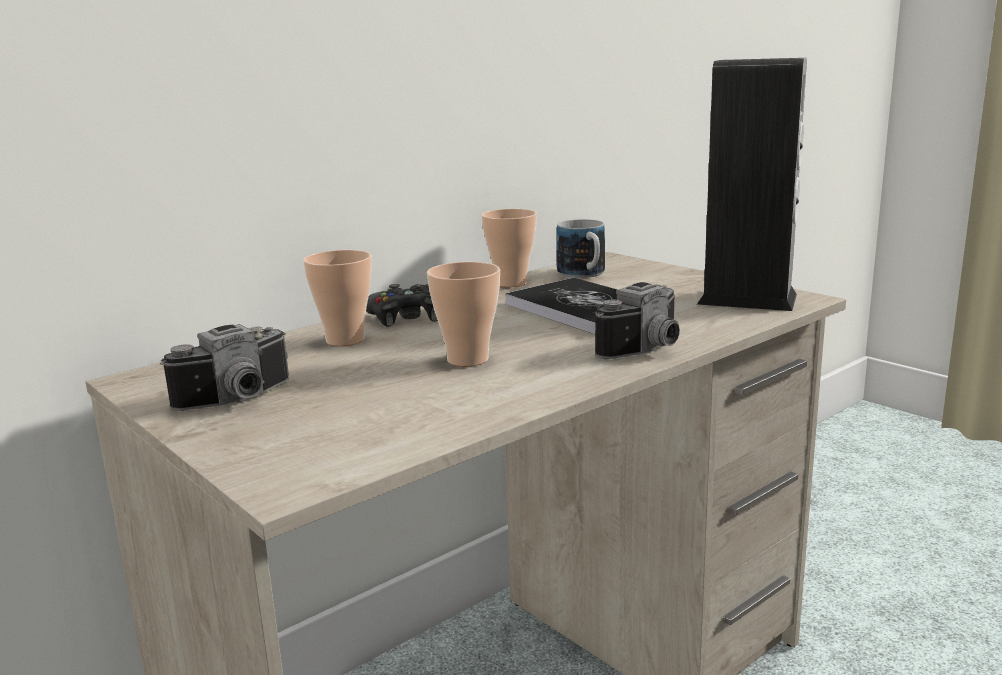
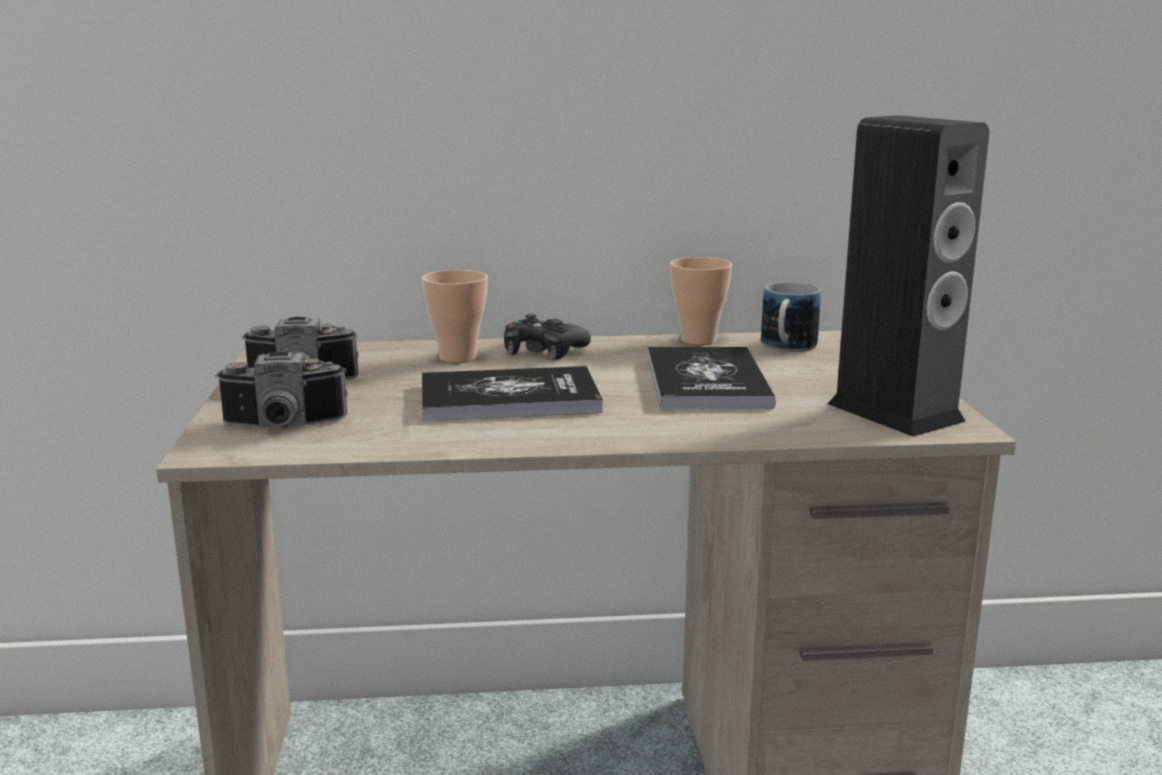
camera: 35 degrees right, 0 degrees up
cup [427,262,500,367] -> book [422,366,603,421]
camera [595,282,680,359] -> camera moved to [215,352,348,429]

